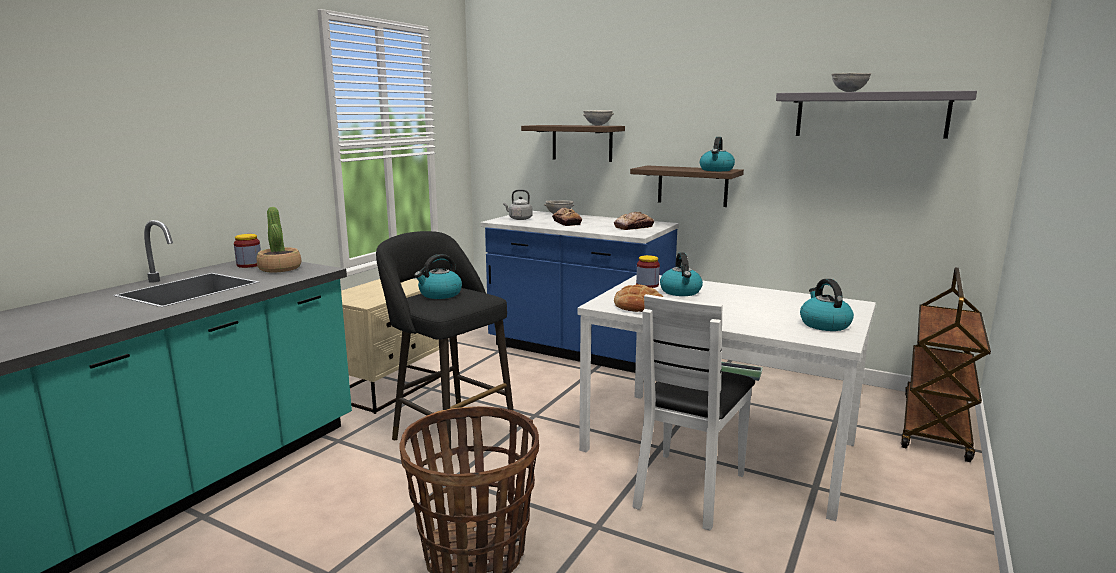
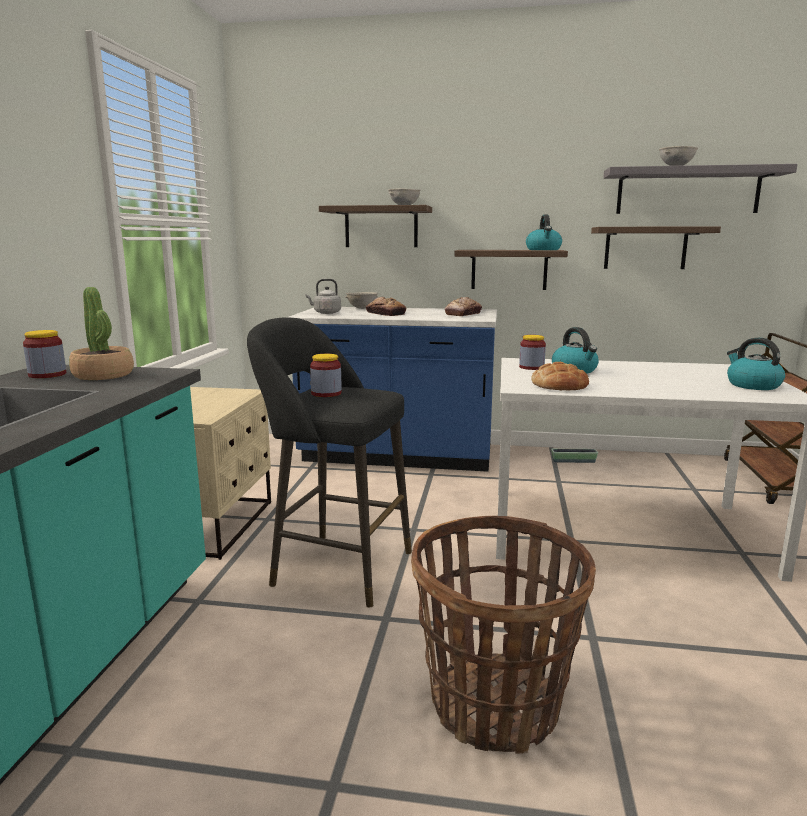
camera: 20 degrees left, 0 degrees up
kettle [414,254,462,299] -> jar [310,354,342,397]
white chair [632,294,755,530] -> none
none -> shelf [591,226,721,269]

